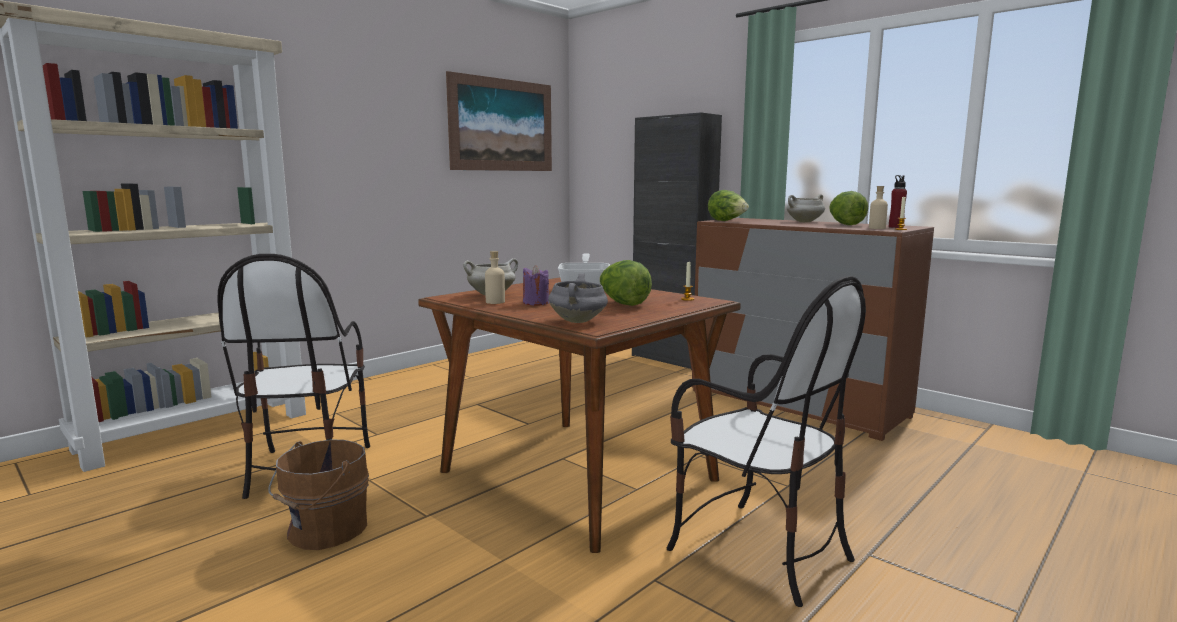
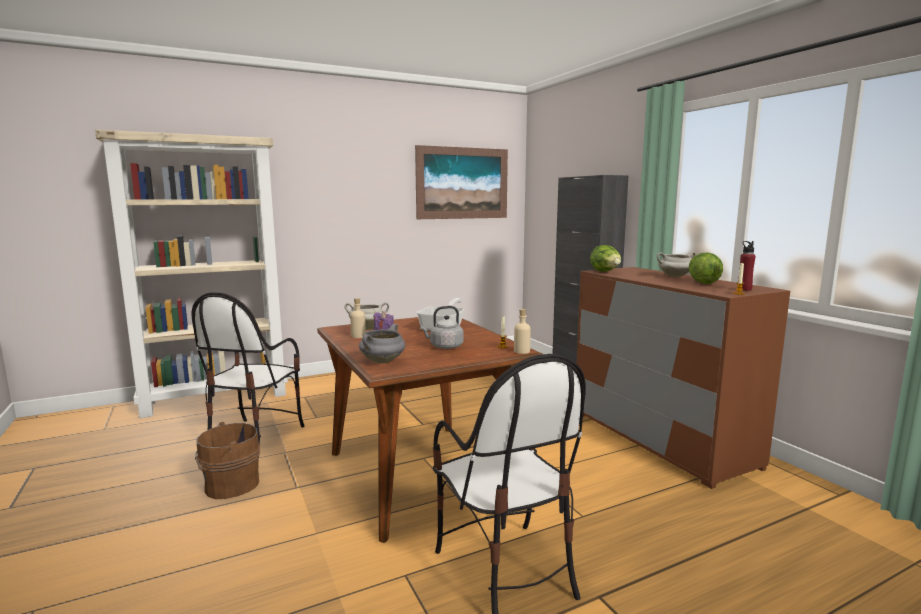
camera: 20 degrees right, 0 degrees up
lettuce [599,260,652,306] -> grey kettle [420,306,464,349]
beige bottle [869,186,888,229] -> beige bottle moved to [514,309,531,354]

